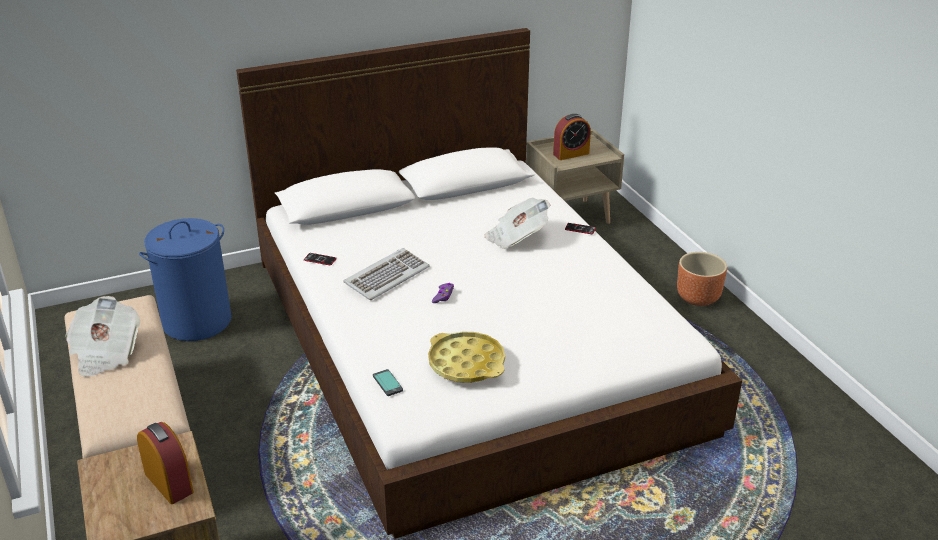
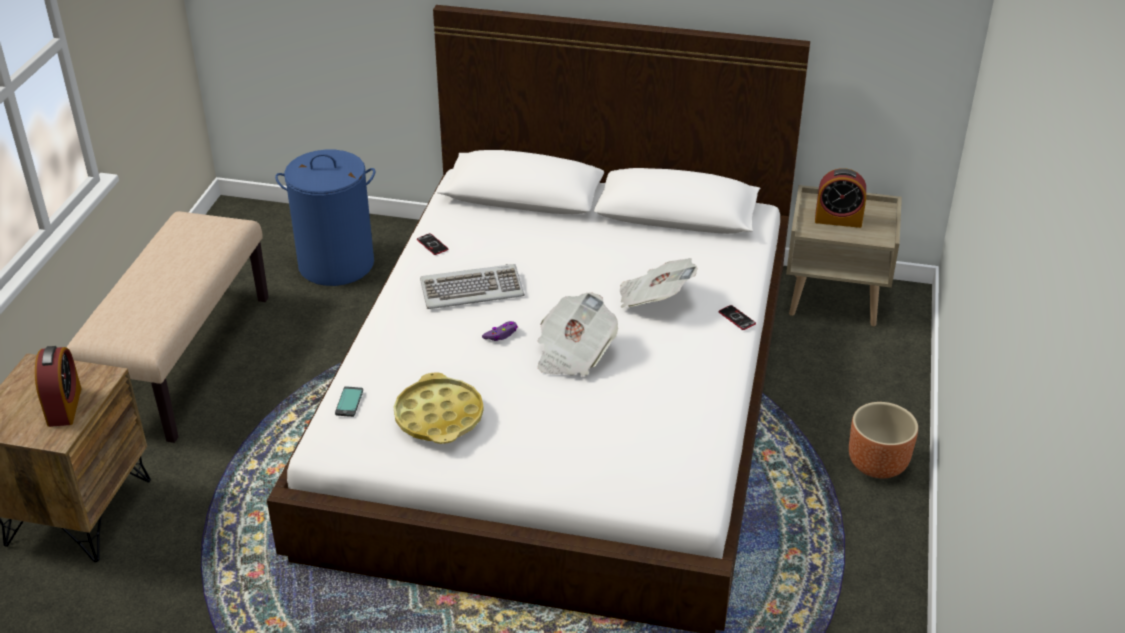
camera: 35 degrees right, 5 degrees up
newspaper [65,296,141,377] -> newspaper moved to [537,292,618,376]

